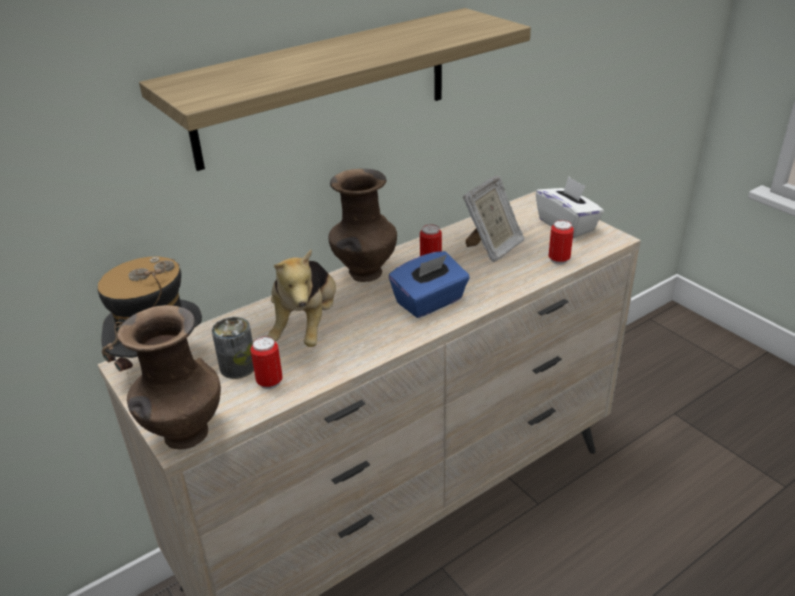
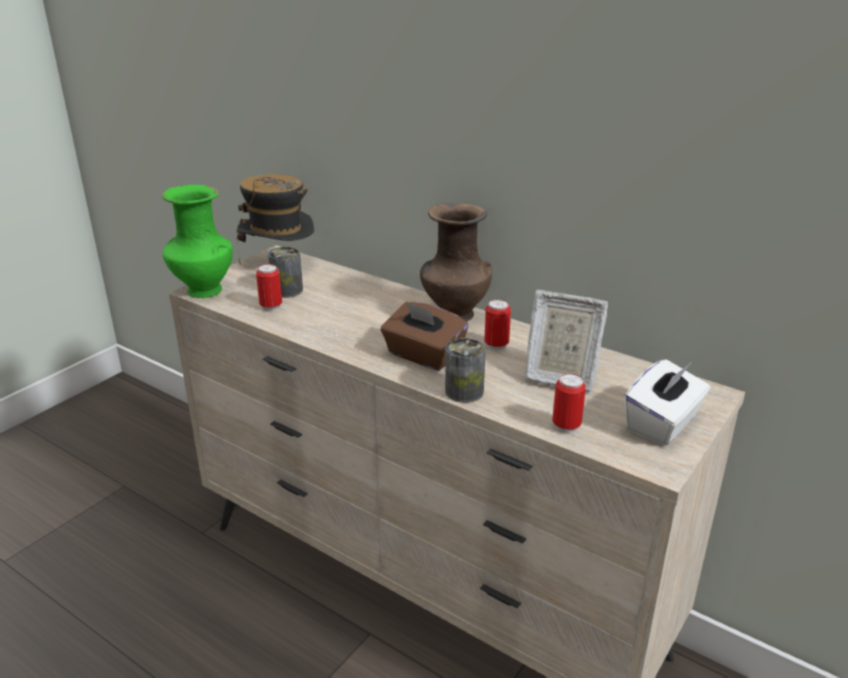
camera: 70 degrees right, 5 degrees down
brown vase [117,305,221,449] -> green vase [162,185,233,298]
shelf [139,8,531,171] -> none
plush toy [268,250,336,347] -> none
blue tissue box [389,251,470,318] -> brown tissue box [381,301,468,371]
none -> can [445,338,486,403]

